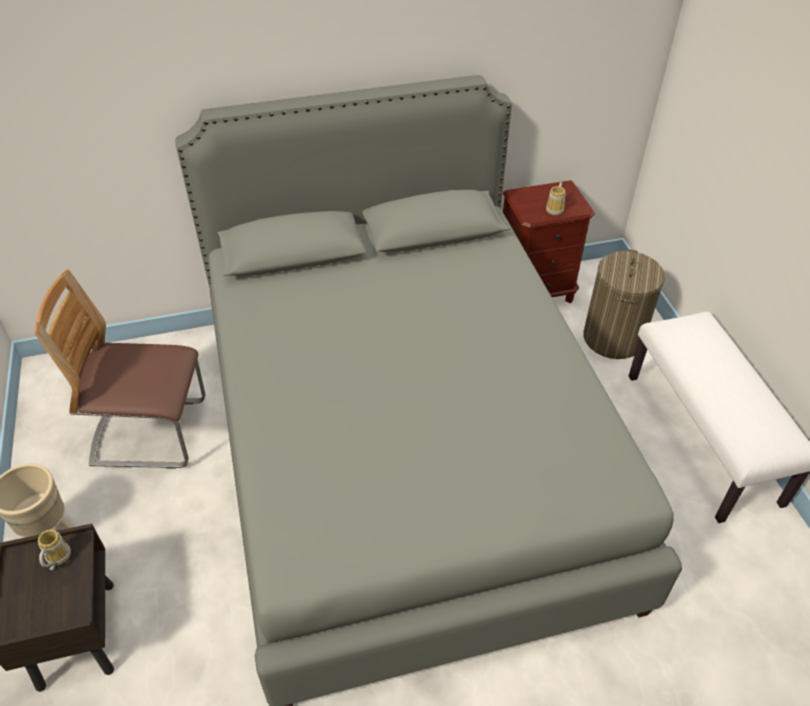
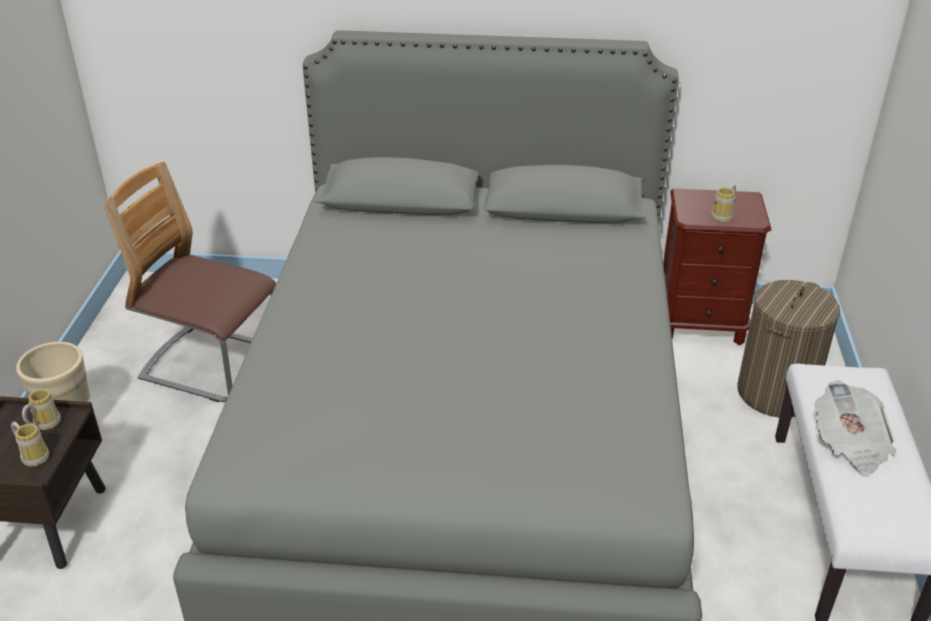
camera: 20 degrees right, 10 degrees down
none -> mug [11,422,49,467]
none -> newspaper [814,380,897,477]

